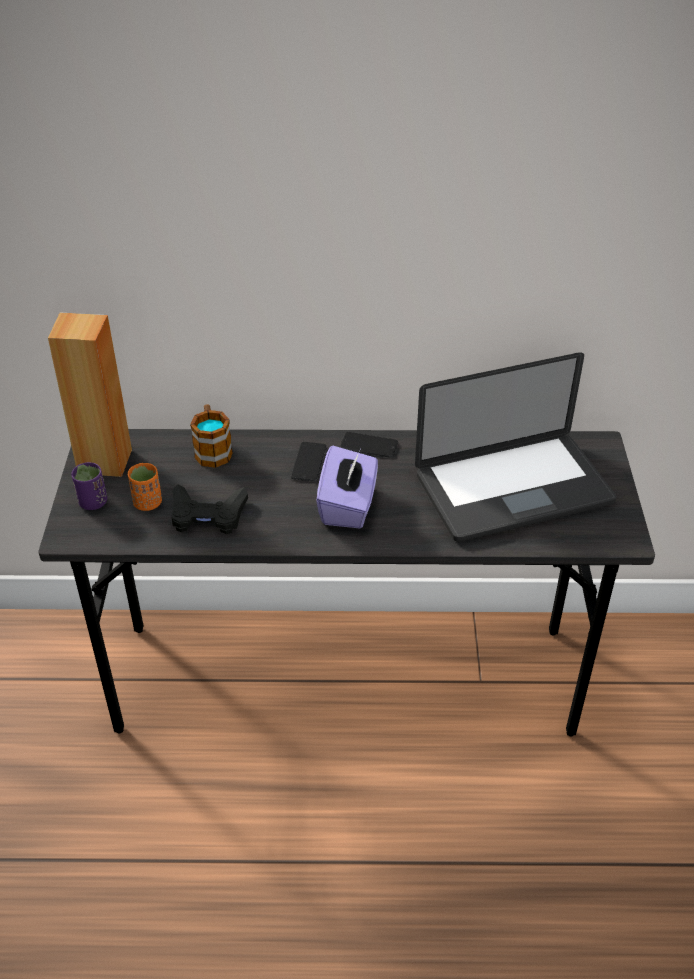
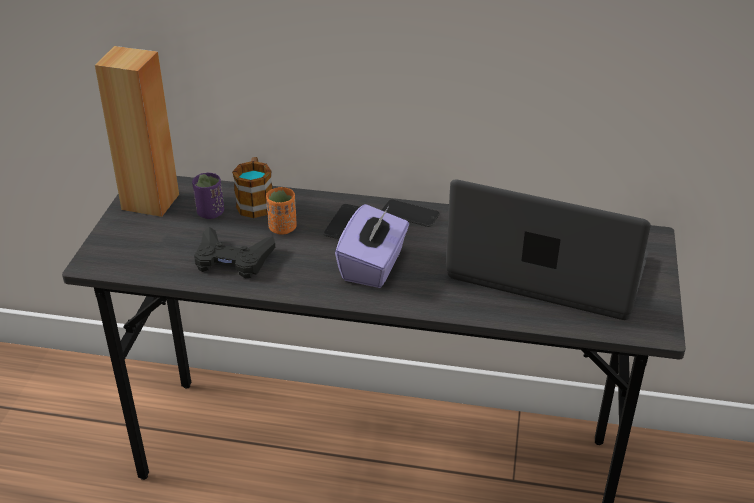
camera: 10 degrees right, 5 degrees down
purple cup [71,462,107,510] -> purple cup moved to [192,173,224,219]
orange cup [128,463,162,511] -> orange cup moved to [266,187,297,235]
laptop [415,352,617,542] -> laptop turned 150 degrees counterclockwise [446,179,651,320]

